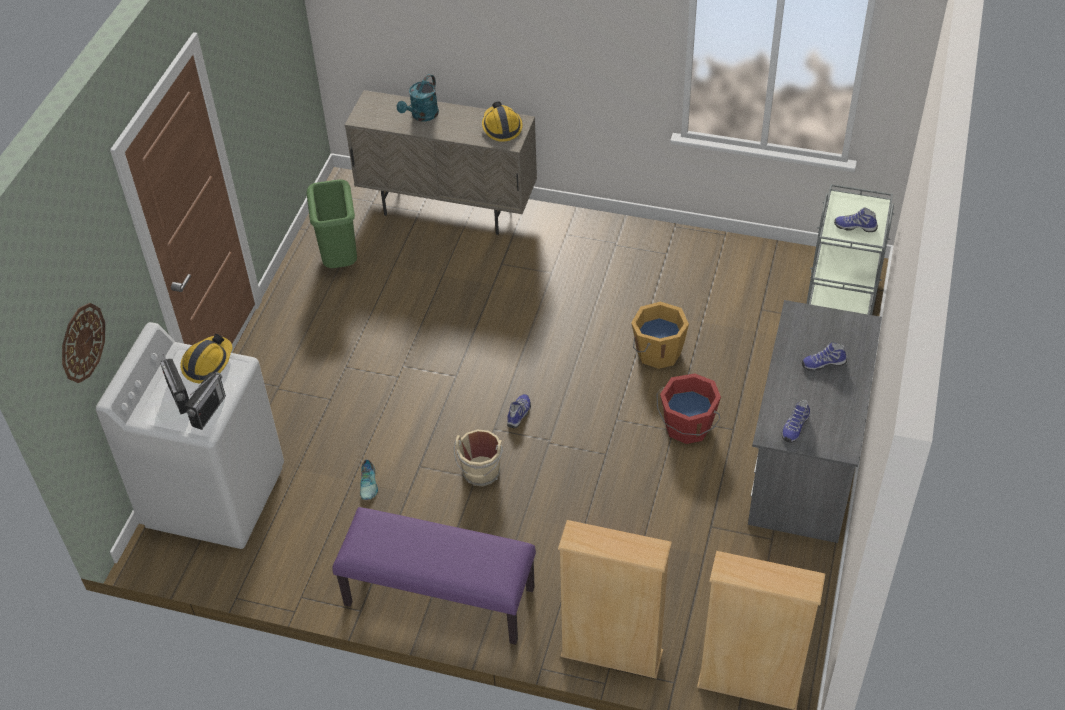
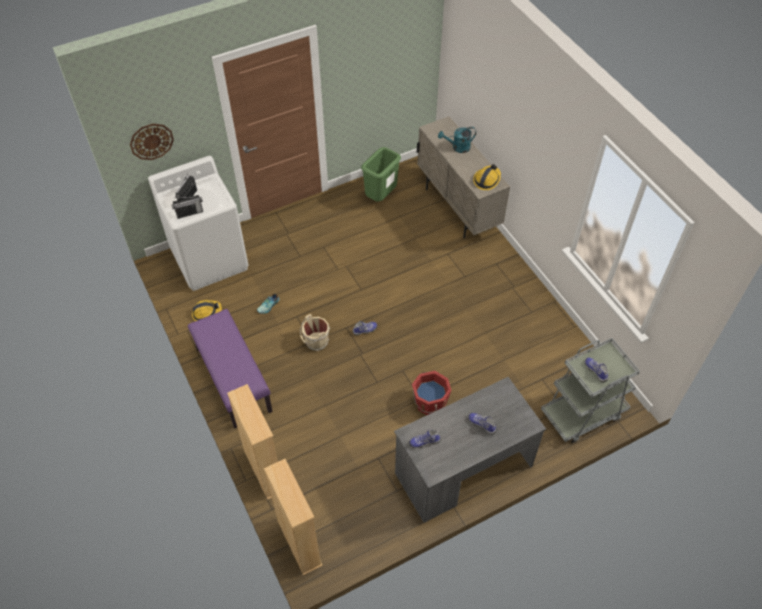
camera: 45 degrees right, 5 degrees up
hard hat [180,334,232,383] -> hard hat moved to [192,300,222,321]
orange bucket [631,302,689,369] -> none

